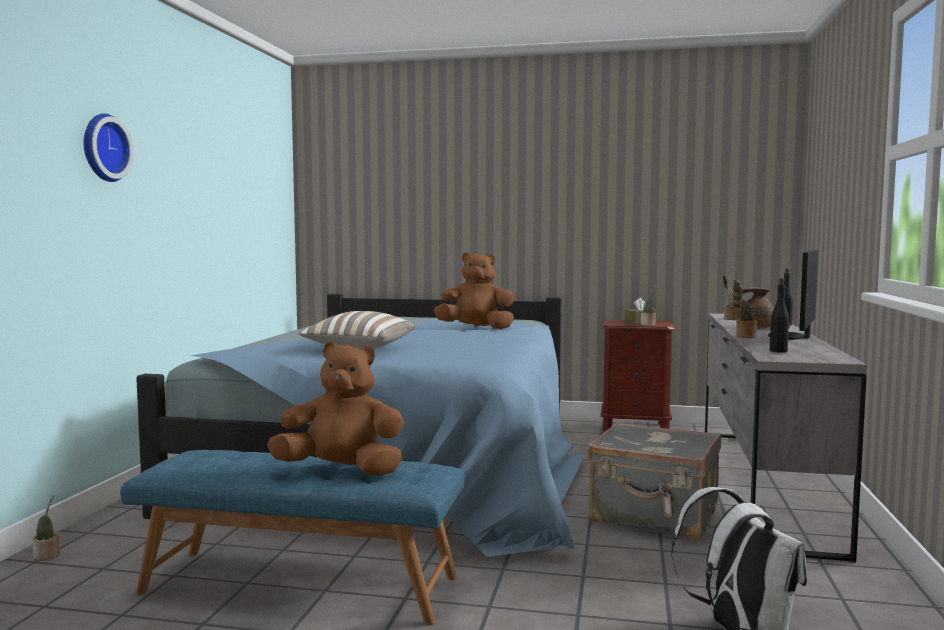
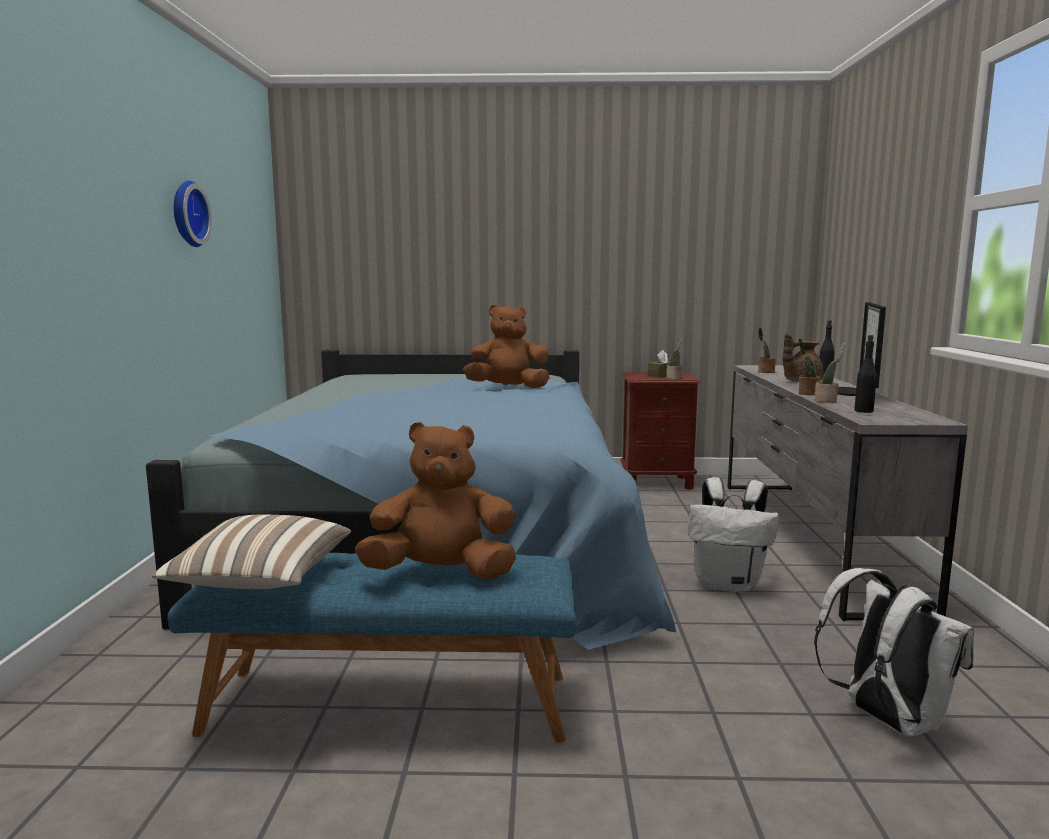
camera: 10 degrees left, 5 degrees up
potted plant [32,495,60,561] -> potted plant moved to [815,343,845,403]
wall clock [83,113,133,182] -> wall clock moved to [174,180,212,247]
pillow [299,311,416,350] -> pillow moved to [151,515,351,589]
grey suitcase [587,422,721,540] -> white backpack [688,477,779,593]

